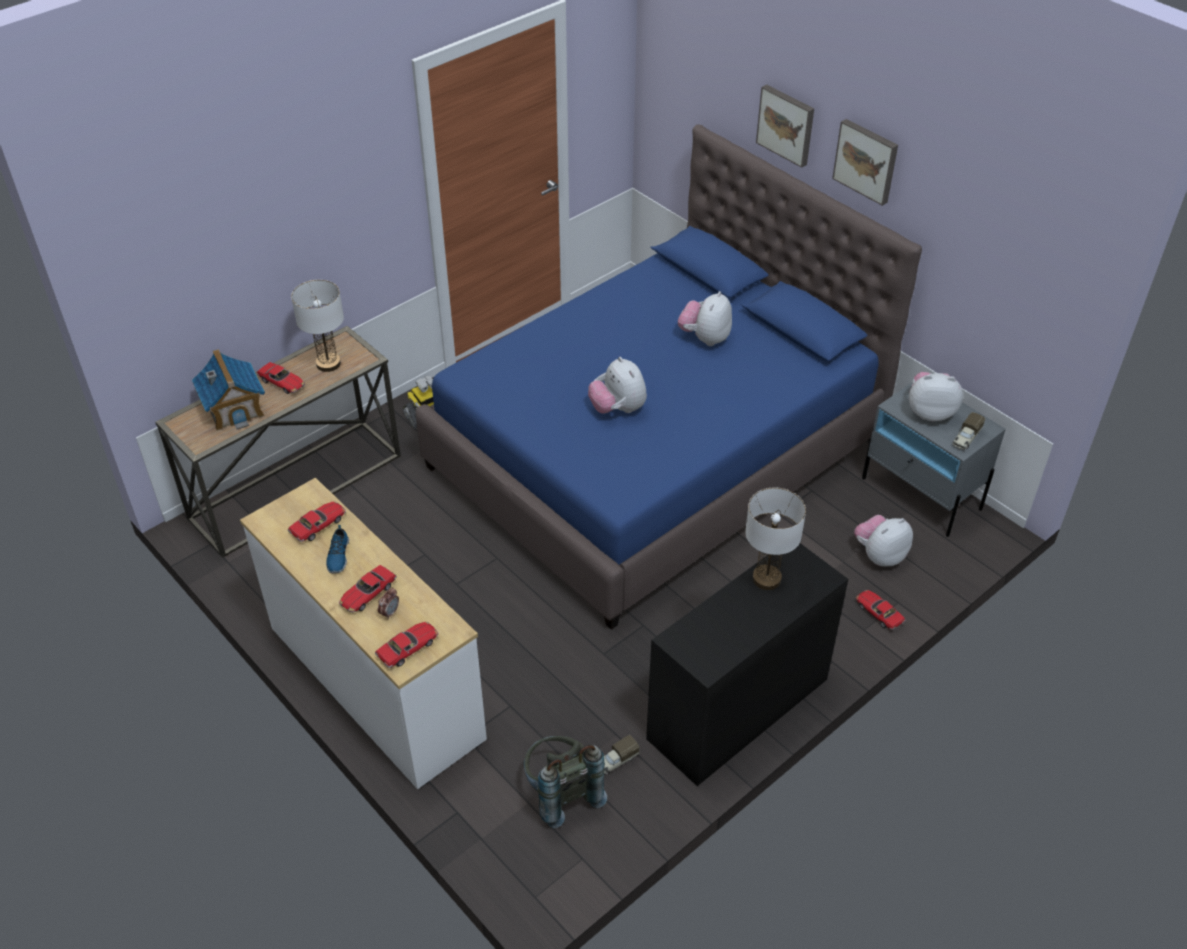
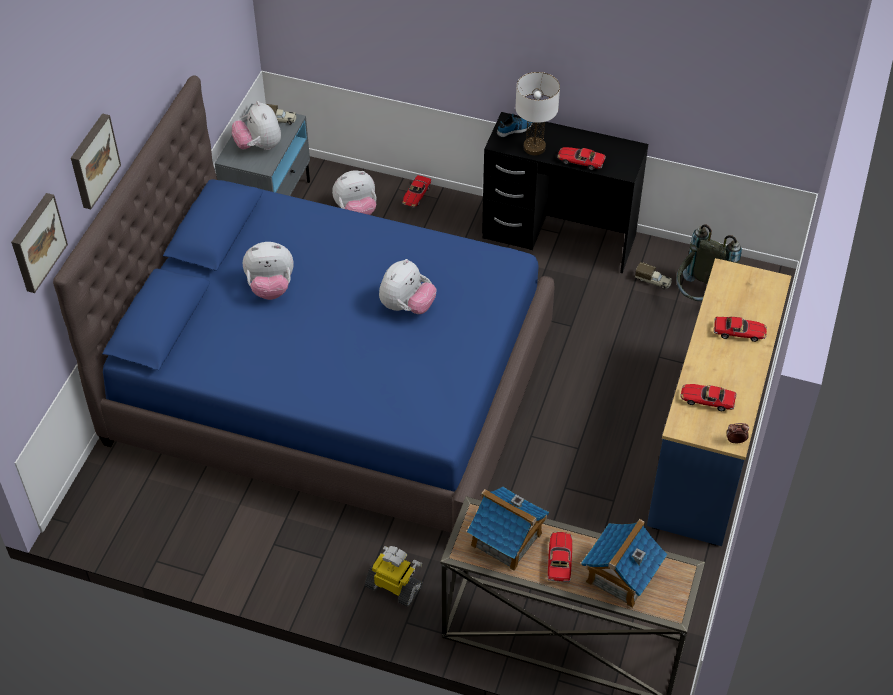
camera: 120 degrees left, 5 degrees up
white dresser [240,478,487,789] -> blue dresser [647,258,791,546]
table lamp [291,280,344,372] -> toy house [467,486,549,571]
shoe [326,525,349,574] -> shoe moved to [497,114,533,137]
toy car [375,622,438,668] -> toy car moved to [557,147,606,171]
alarm clock [378,587,399,619] -> alarm clock moved to [727,423,749,443]
picture [832,119,898,206] -> picture moved to [11,193,68,293]
plush toy [854,515,913,566] -> plush toy turned 45 degrees counterclockwise [332,171,376,215]

